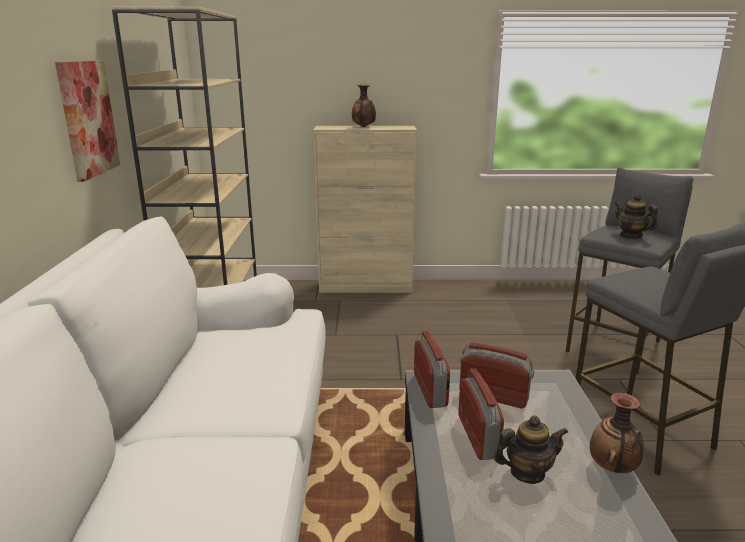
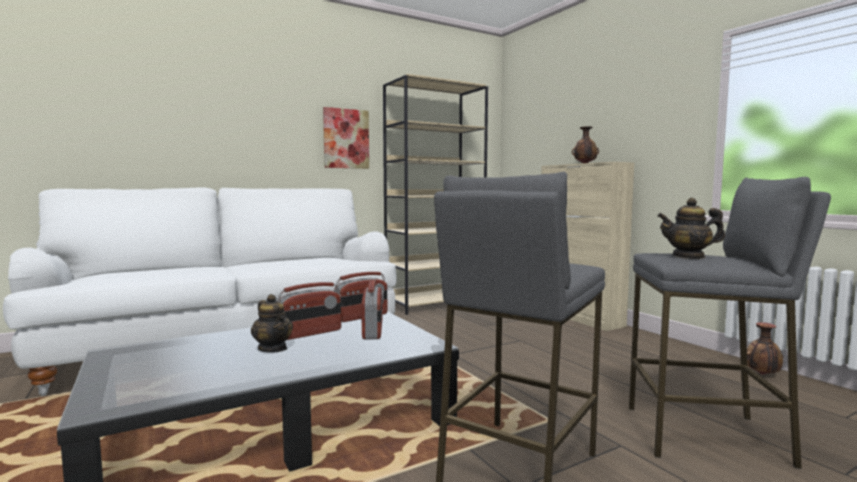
camera: 60 degrees right, 15 degrees down
vase [590,393,643,473] -> vase moved to [747,322,783,375]
teapot [614,194,658,239] -> teapot turned 105 degrees counterclockwise [657,198,725,259]

